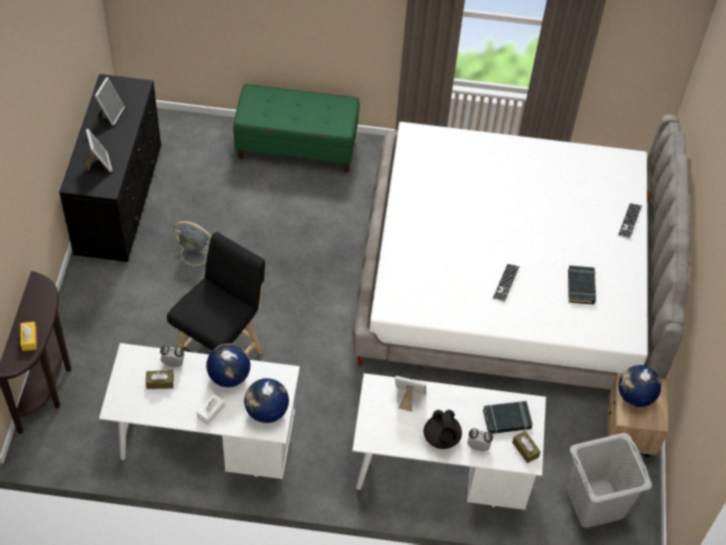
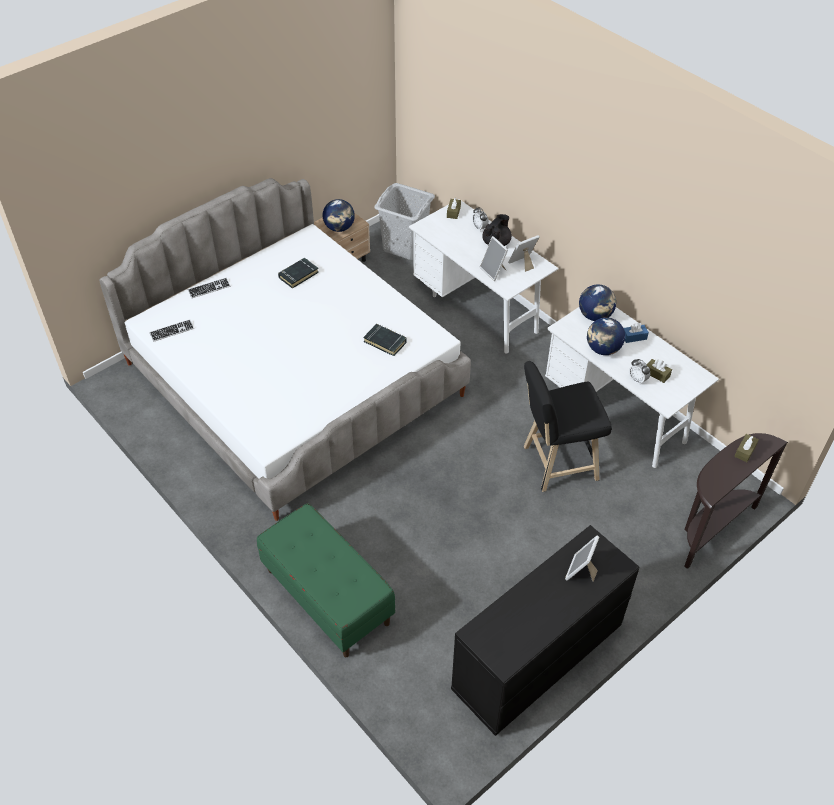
camera: 135 degrees left, 5 degrees down
yellow tissue box [20,322,37,351] -> brown tissue box [734,434,759,462]
picture frame [95,77,125,125] -> picture frame moved to [508,235,540,272]
grey fan [173,221,211,272] -> none
white tissue box [196,393,225,425] -> blue tissue box [624,323,649,343]
black book [483,401,533,434] -> black book moved to [364,324,407,356]
keyboard [492,264,520,302] -> keyboard moved to [150,319,194,342]

